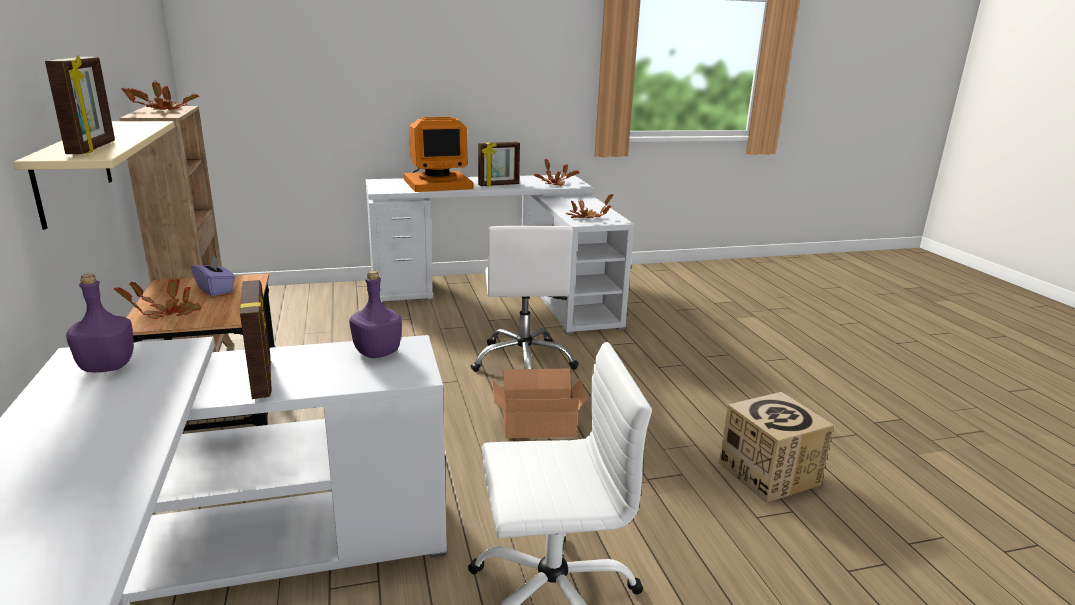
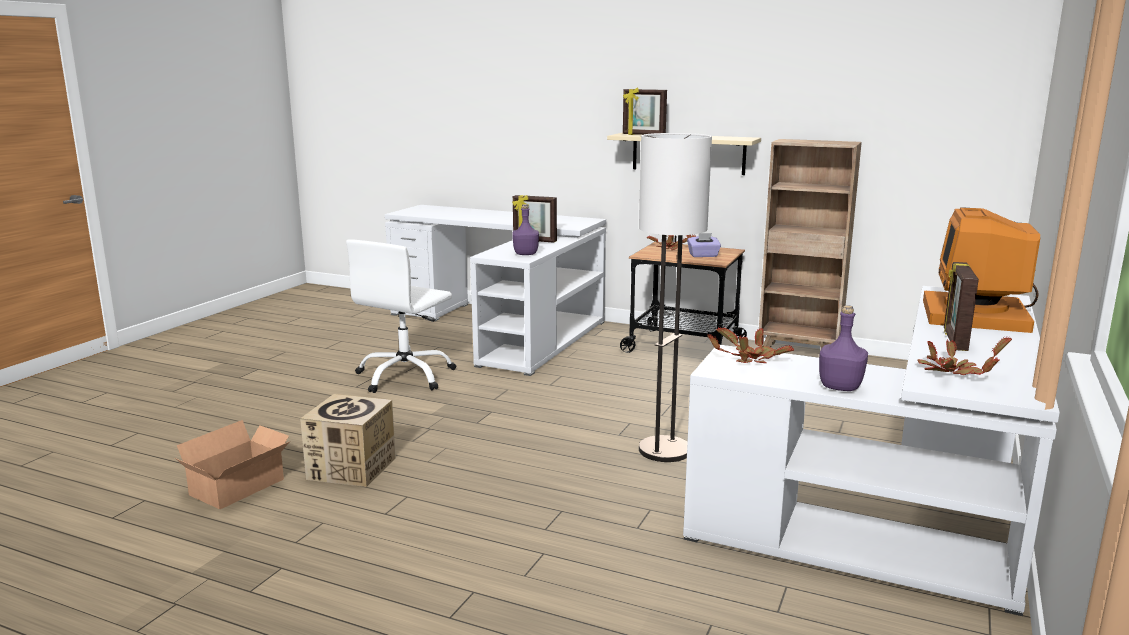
camera: 130 degrees right, 5 degrees down
purple bottle [66,274,134,372] -> purple bottle moved to [819,305,868,391]
potted plant [121,81,199,110] -> none
white office chair [471,226,579,372] -> floor lamp [639,133,712,462]
cardboard box [493,369,587,438] -> cardboard box moved to [175,420,290,509]

